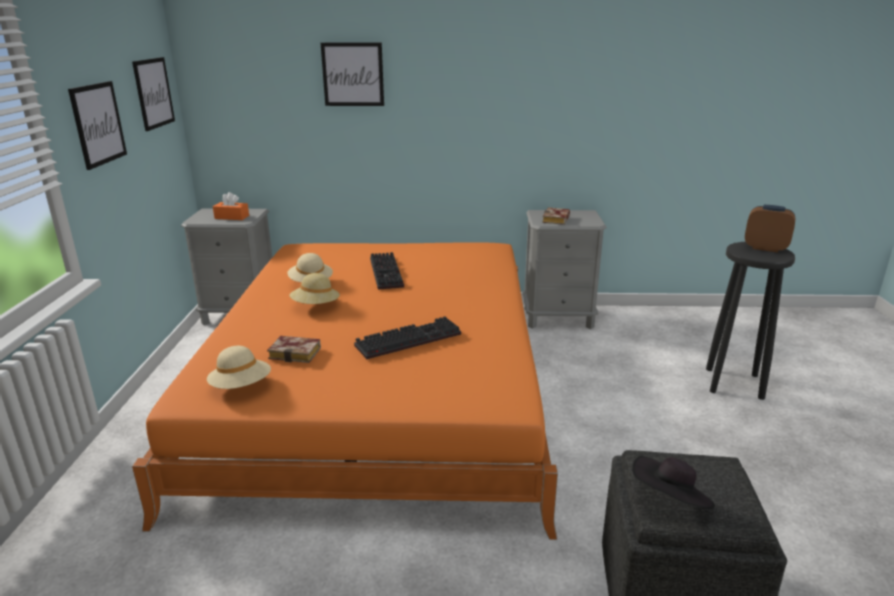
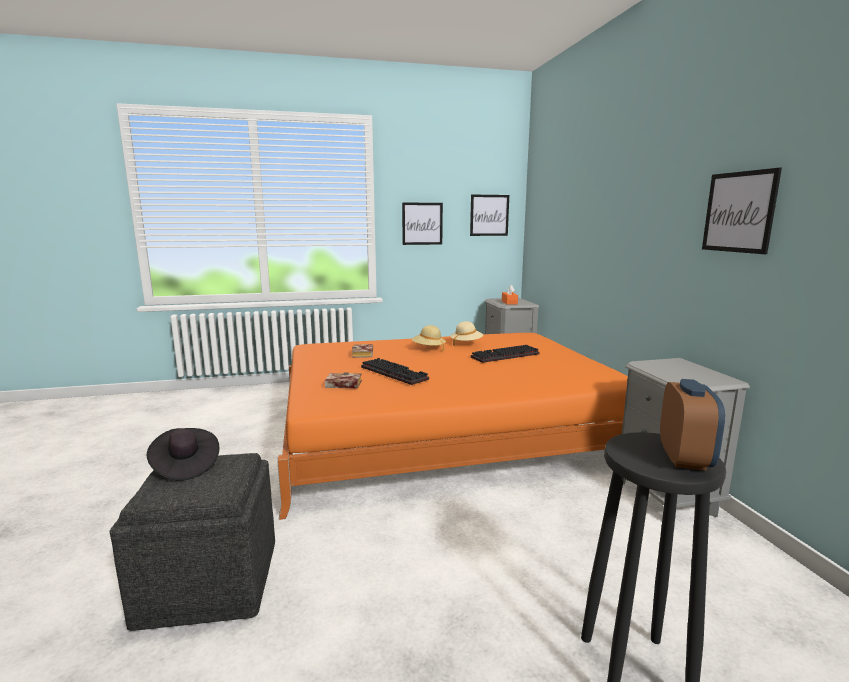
camera: 75 degrees right, 10 degrees down
beige hat [207,346,271,389] -> none
picture [321,43,384,106] -> picture moved to [702,168,782,254]
book [542,208,570,225] -> book moved to [324,372,362,388]

